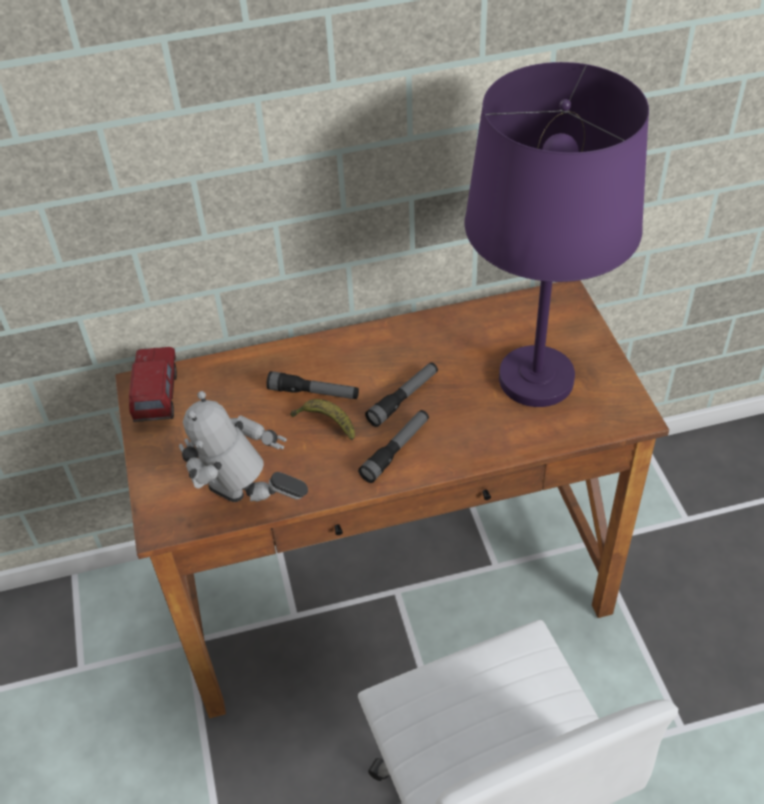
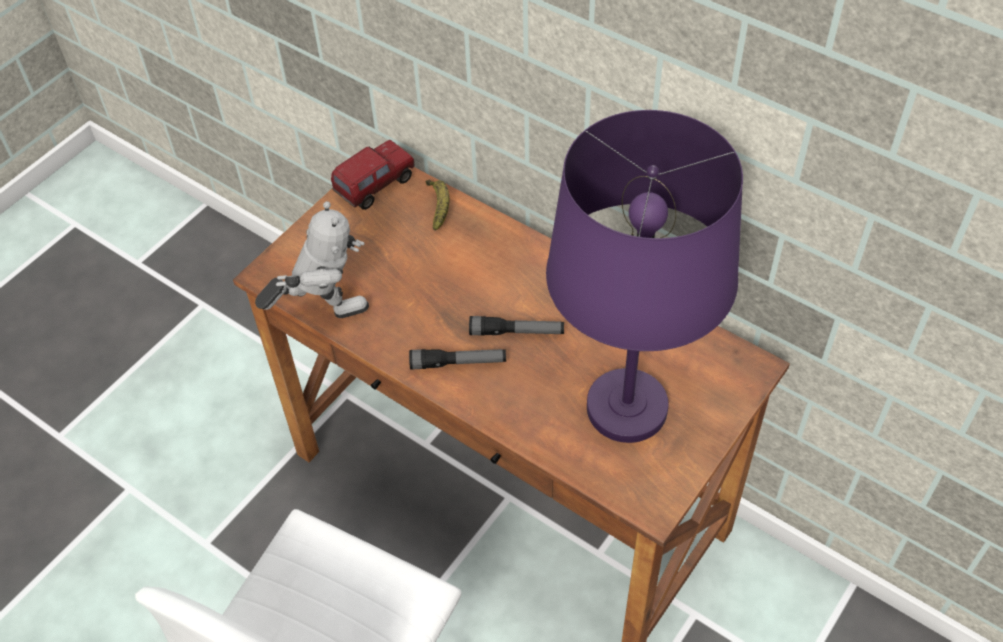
camera: 50 degrees right, 5 degrees up
toy robot [179,391,308,502] -> toy robot turned 90 degrees clockwise [255,201,369,318]
flashlight [266,371,359,399] -> none
banana [290,399,355,440] -> banana moved to [426,180,450,230]

